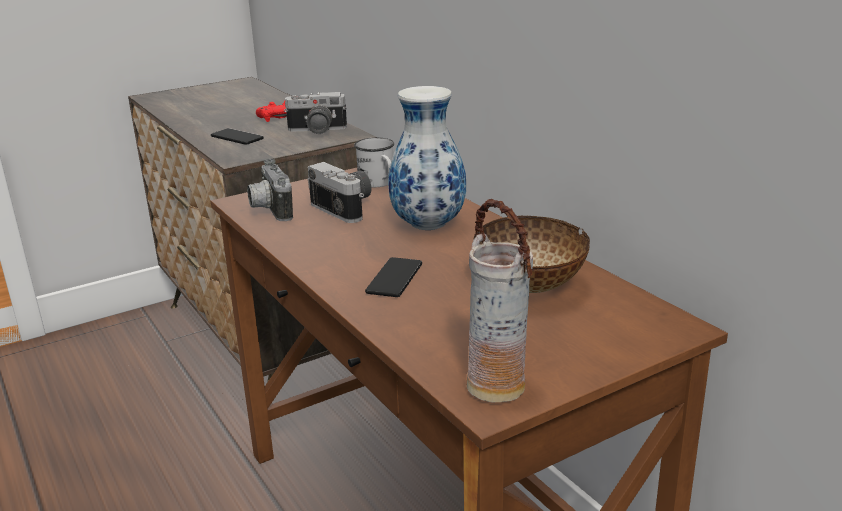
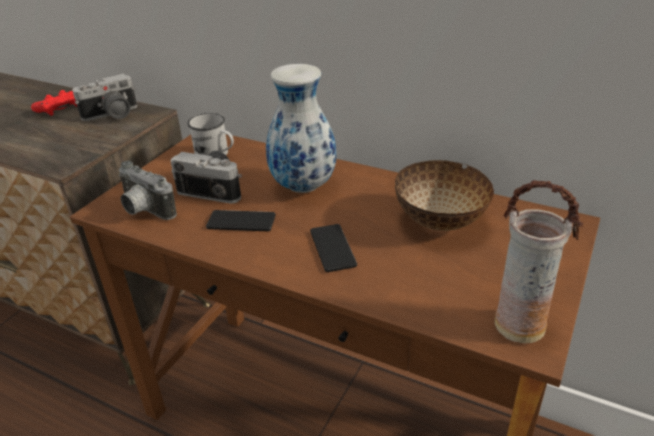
camera: 30 degrees left, 10 degrees up
phone [211,128,264,145] -> phone moved to [206,210,276,231]

